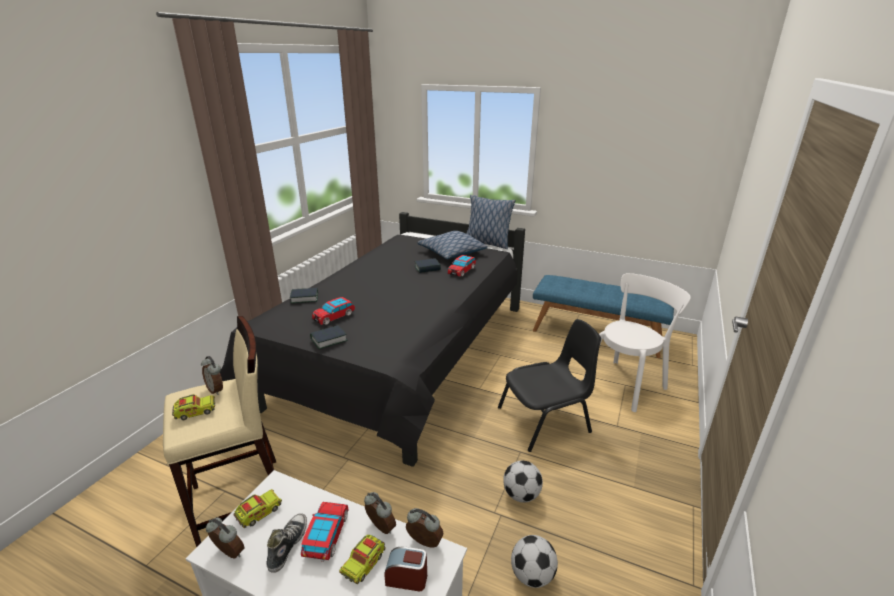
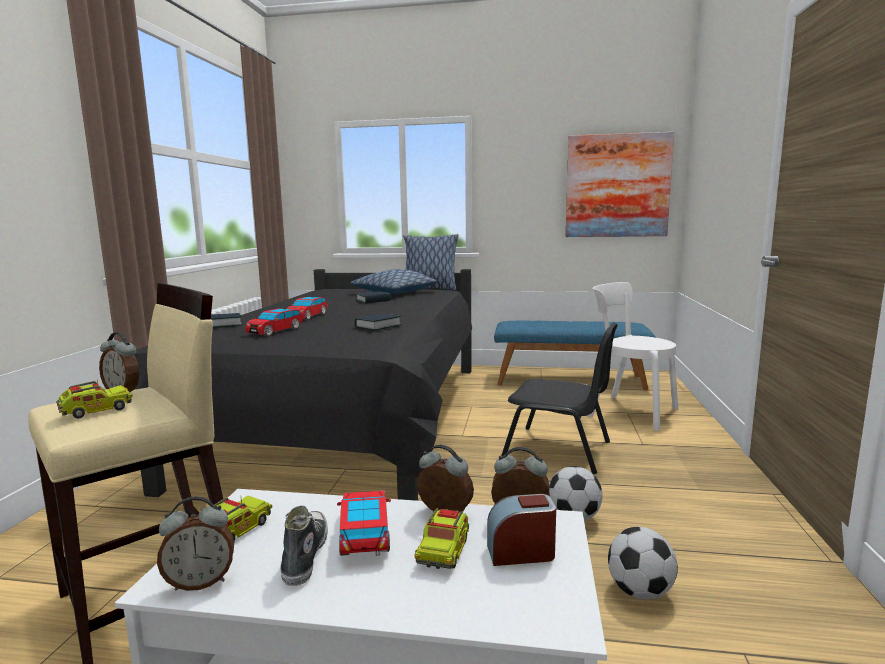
camera: 15 degrees left, 15 degrees down
alarm clock [206,518,245,559] -> alarm clock turned 150 degrees clockwise [157,496,234,591]
book [310,325,348,349] -> book moved to [355,314,402,330]
toy car [448,255,476,277] -> toy car moved to [287,297,327,320]
black chair [498,319,601,452] -> black chair turned 60 degrees clockwise [501,322,618,474]
white chair [584,273,691,412] -> white chair turned 90 degrees counterclockwise [587,282,678,431]
none -> picture [566,132,674,237]

